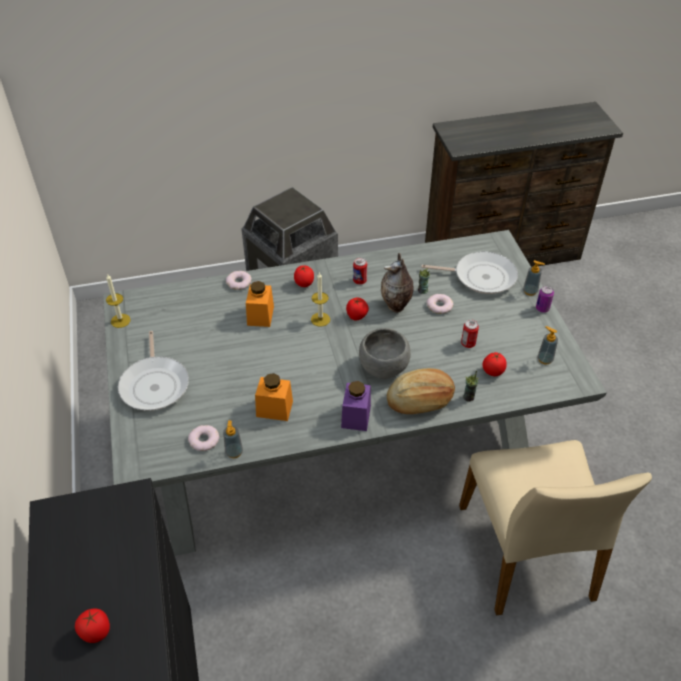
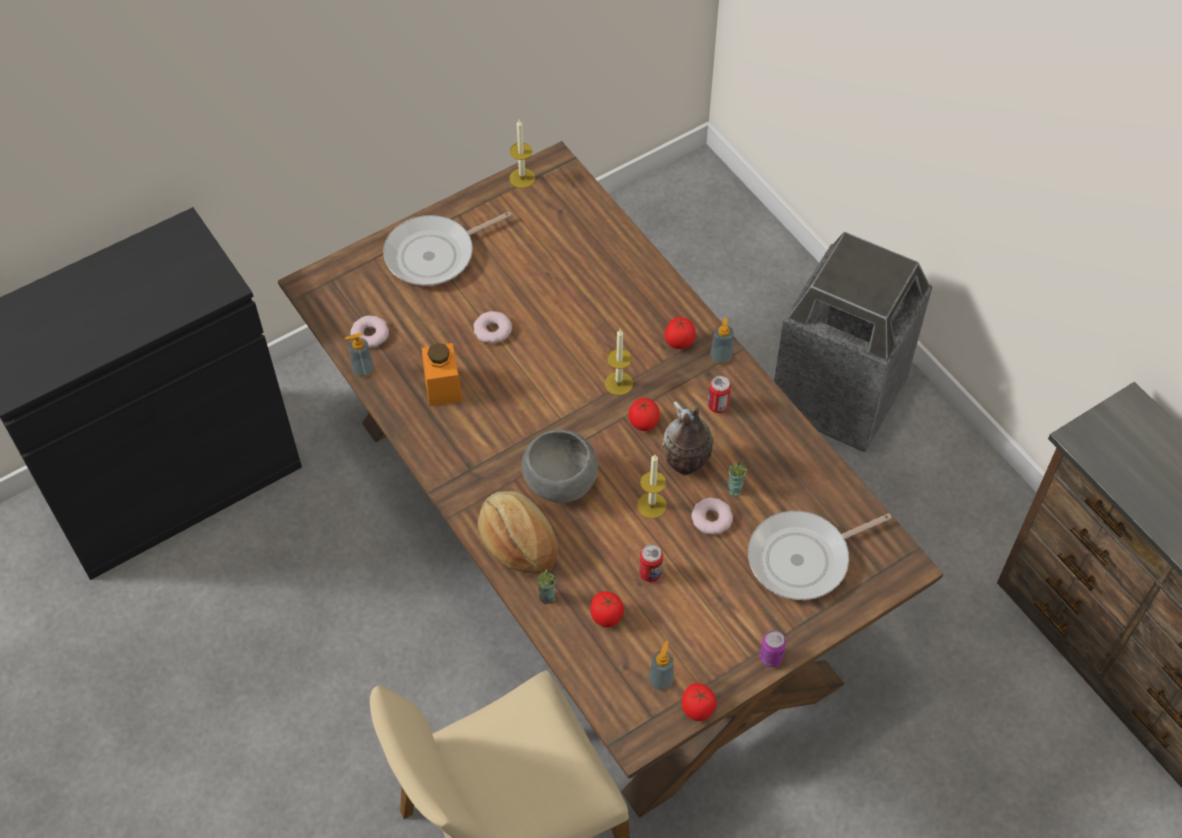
camera: 70 degrees right, 10 degrees up
tomato [75,609,110,643] -> tomato moved to [682,683,717,721]
grey dining table [103,230,607,556] -> brown dining table [278,141,943,817]
donut [226,271,252,290] -> donut moved to [473,311,512,343]
orange jar [246,281,274,327] -> none
purple jar [341,381,371,431] -> none
frying pan [421,251,518,294] -> frying pan turned 75 degrees clockwise [748,511,892,600]
soap dispenser [523,260,545,296] -> soap dispenser moved to [710,318,734,364]
none -> candle [637,455,667,519]

